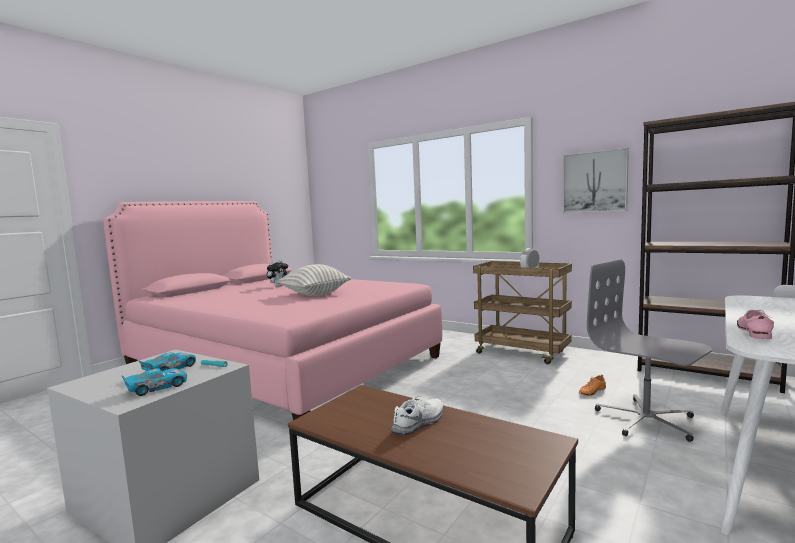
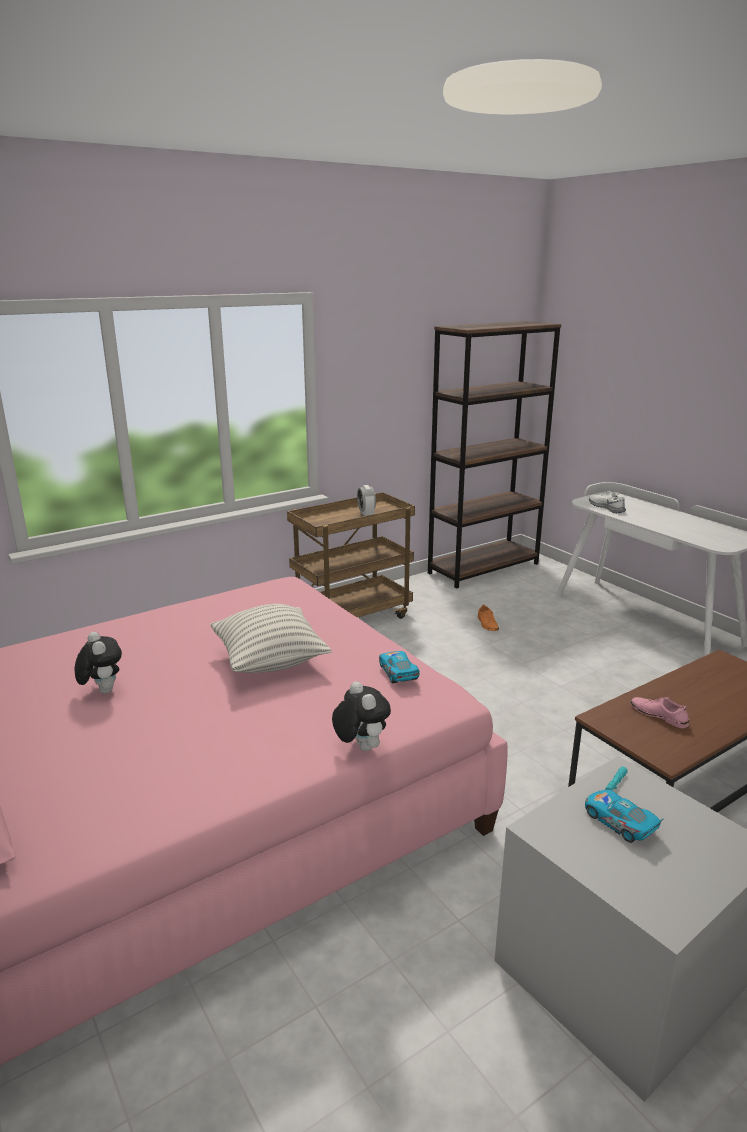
camera: 70 degrees left, 15 degrees up
toy car [122,368,187,396] -> toy car moved to [379,651,420,683]
white shoe [391,395,444,435] -> white shoe moved to [589,491,626,513]
picture [563,148,629,213] -> none
grey office chair [587,259,712,442] -> none
pink shoe [737,310,774,339] -> pink shoe moved to [631,697,689,728]
none -> plush toy [332,681,391,751]

